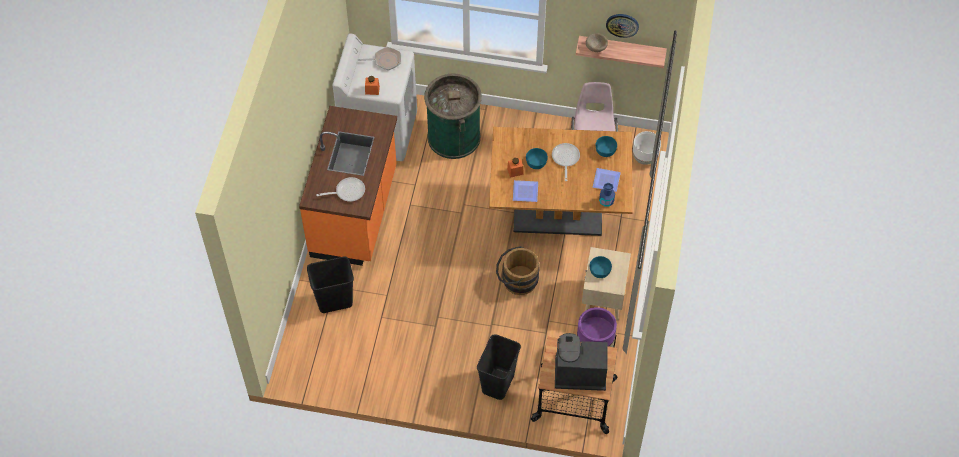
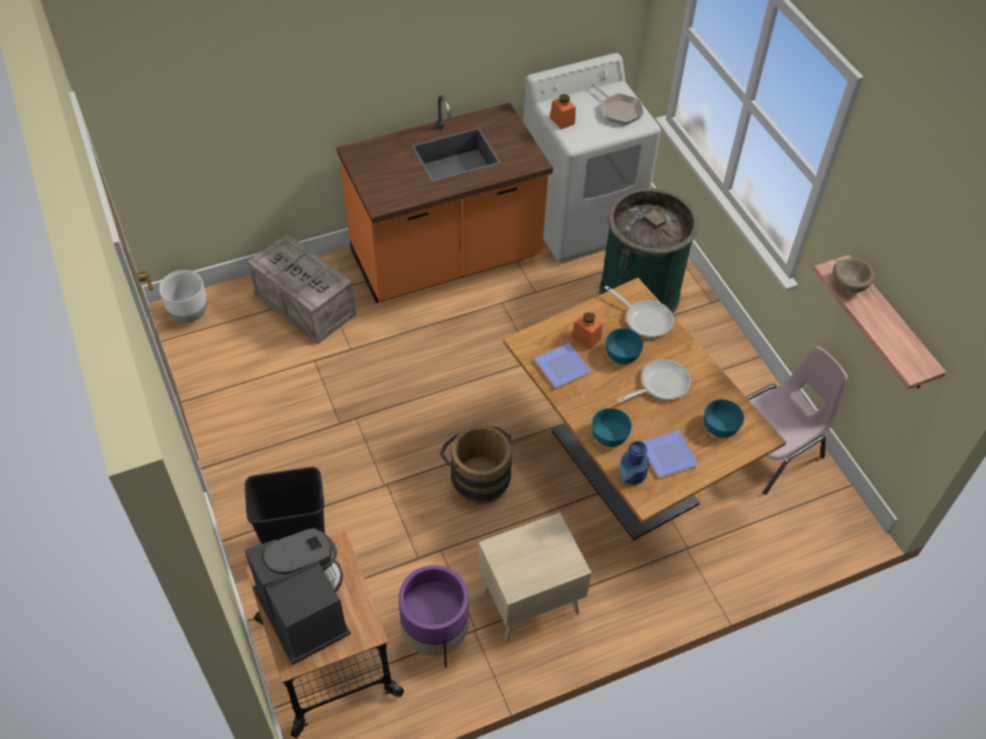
camera: 55 degrees right, 5 degrees down
black trash can [307,257,354,313] -> crate [247,234,356,344]
frying pan [316,177,365,202] -> frying pan moved to [604,286,674,338]
turquoise bowl [590,256,612,278] -> turquoise bowl moved to [592,408,632,447]
wall clock [606,14,639,38] -> none
white planter [633,131,661,165] -> white planter moved to [159,270,207,323]

